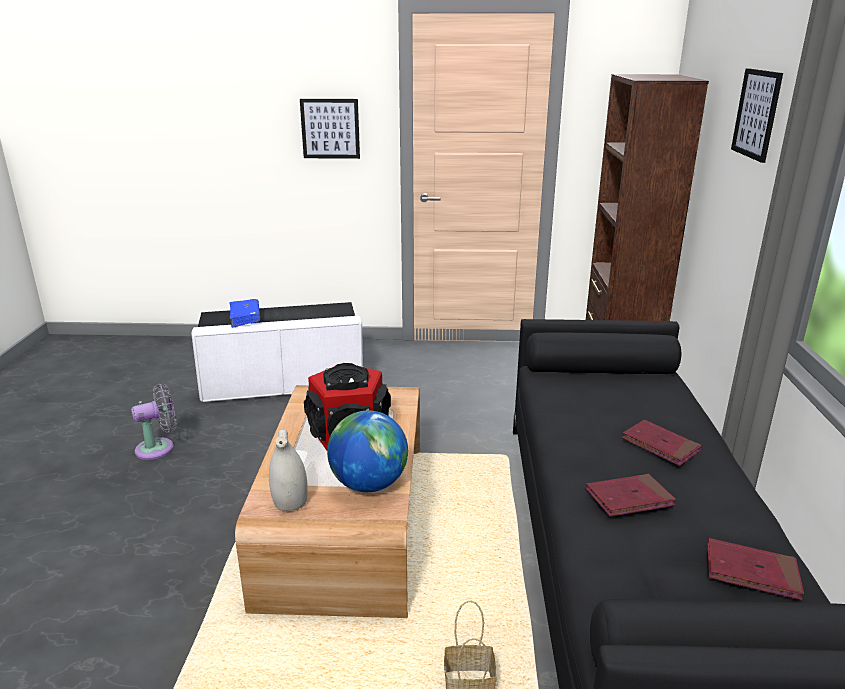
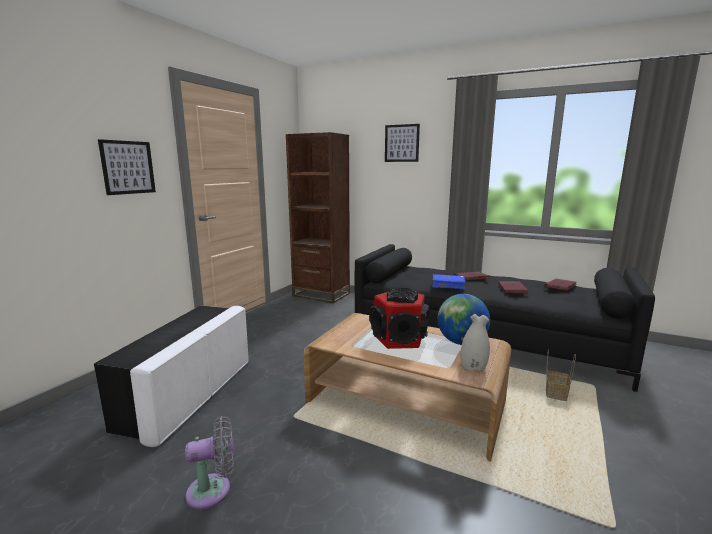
camera: 65 degrees left, 10 degrees down
grey fan [131,384,177,460] -> grey fan turned 75 degrees clockwise [185,416,234,509]
blue book [230,299,260,328] -> blue book moved to [432,274,466,290]

